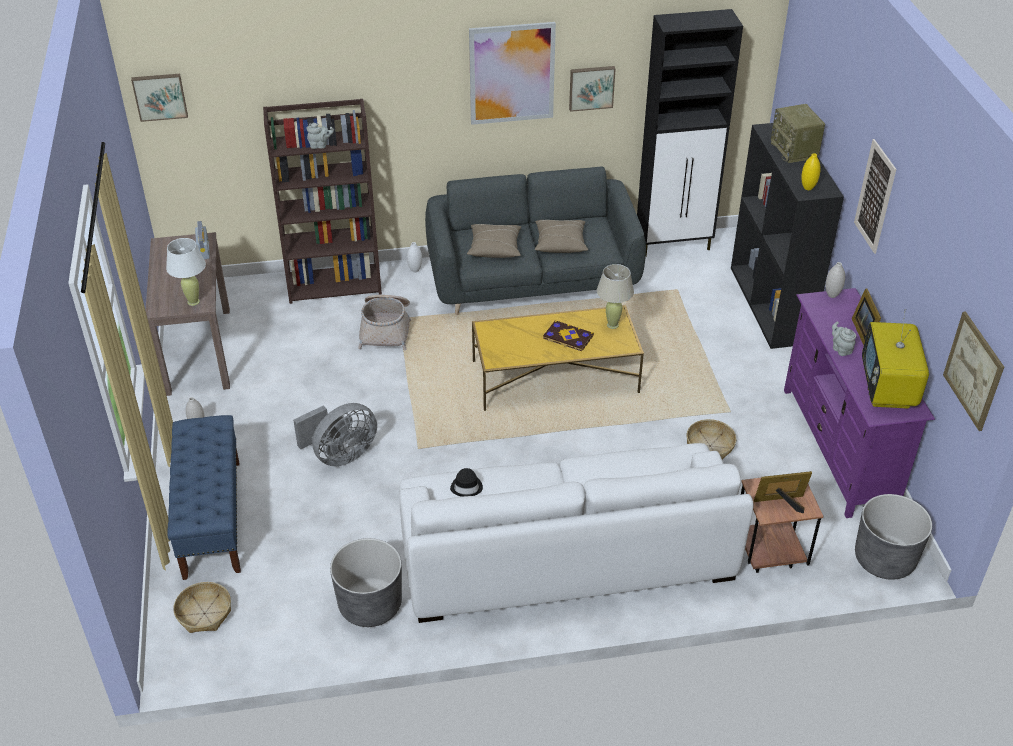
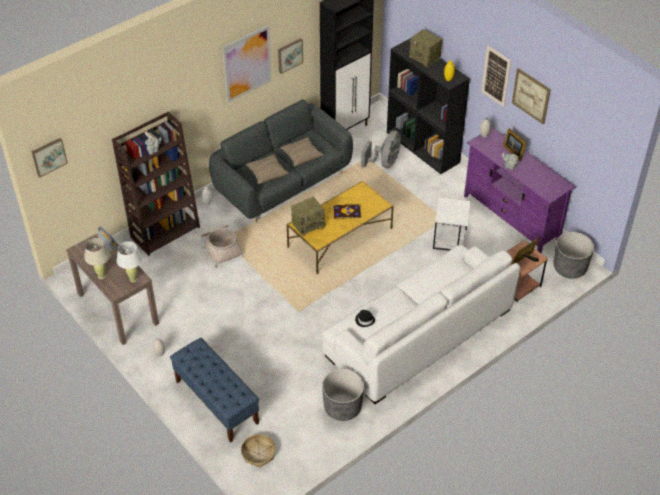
camera: 30 degrees left, 5 degrees up
grey fan [293,403,377,466] -> grey fan moved to [361,130,401,168]
beige table lamp [597,264,634,329] -> beige table lamp moved to [84,238,110,279]
basket [687,419,736,460] -> white side table [433,198,471,251]
television [862,309,929,409] -> none
picture [943,311,1004,431] -> picture moved to [512,68,551,124]
none -> radio [291,197,326,236]

